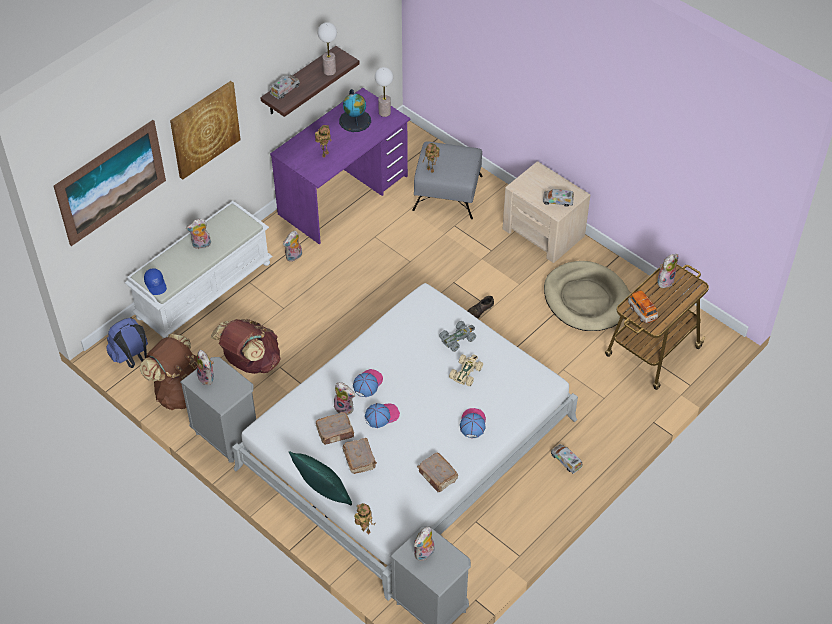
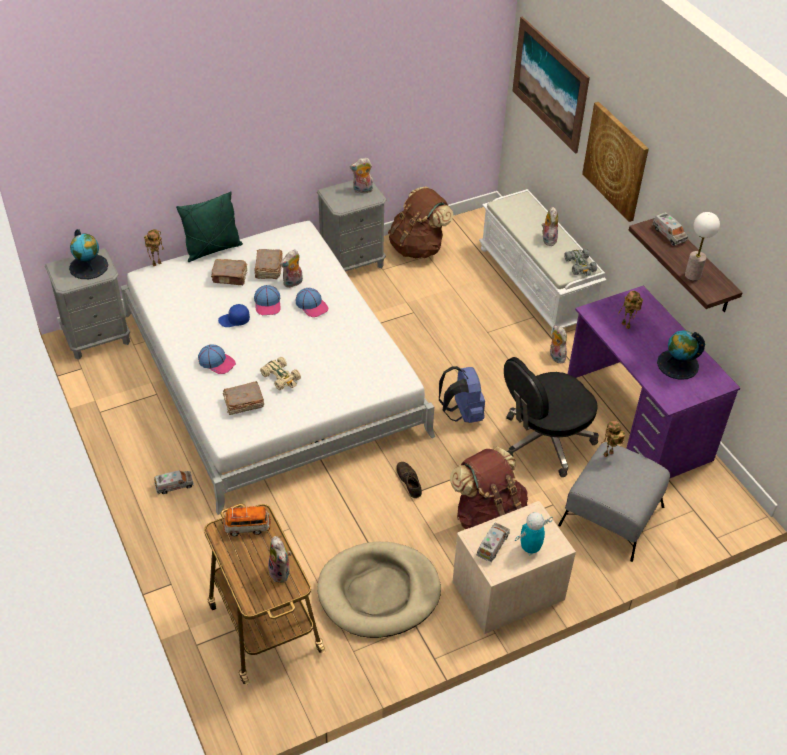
camera: 110 degrees right, 5 degrees down
blue backpack [106,318,148,368] -> blue backpack moved to [439,366,485,423]
blue cap [144,268,167,295] -> blue cap moved to [218,304,250,327]
brown backpack [211,319,281,374] -> brown backpack moved to [450,446,528,529]
table lamp [375,67,393,117] -> none
plush toy [414,527,435,561] -> globe [69,229,108,279]
brown book [417,453,458,493] -> brown book moved to [223,381,264,415]
grey toy car [439,321,476,352] -> grey toy car moved to [564,249,597,276]
none -> black office chair [504,357,599,477]
none -> toy robot [515,512,553,555]

